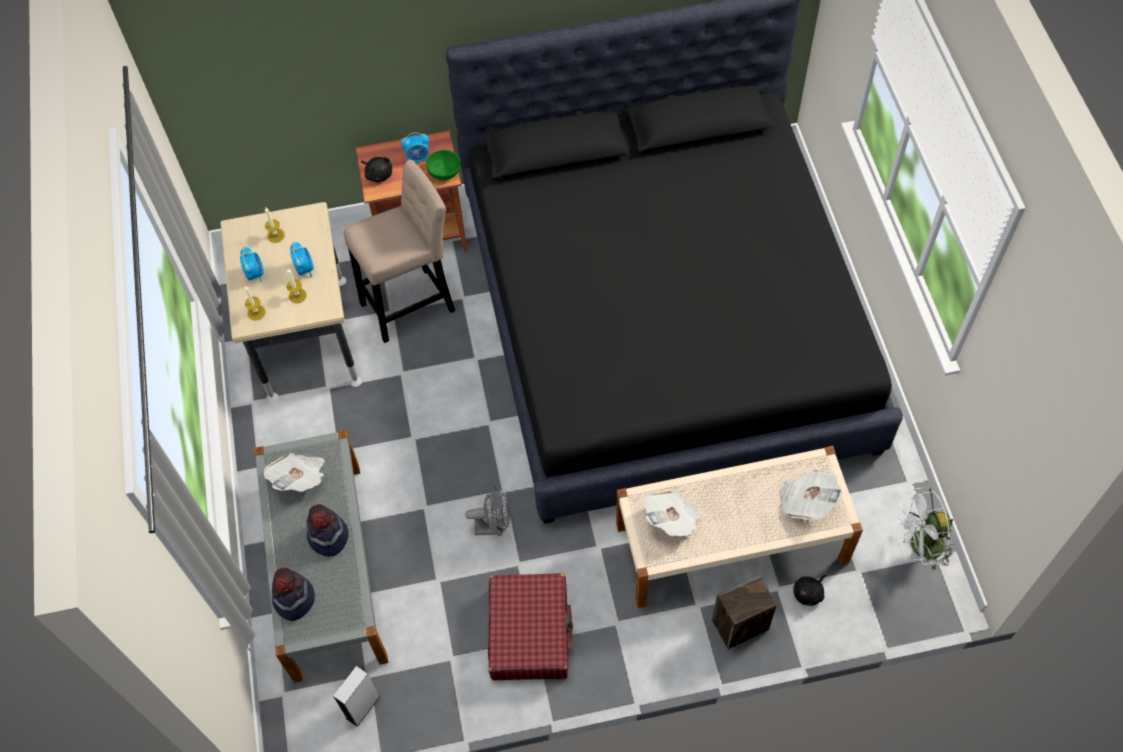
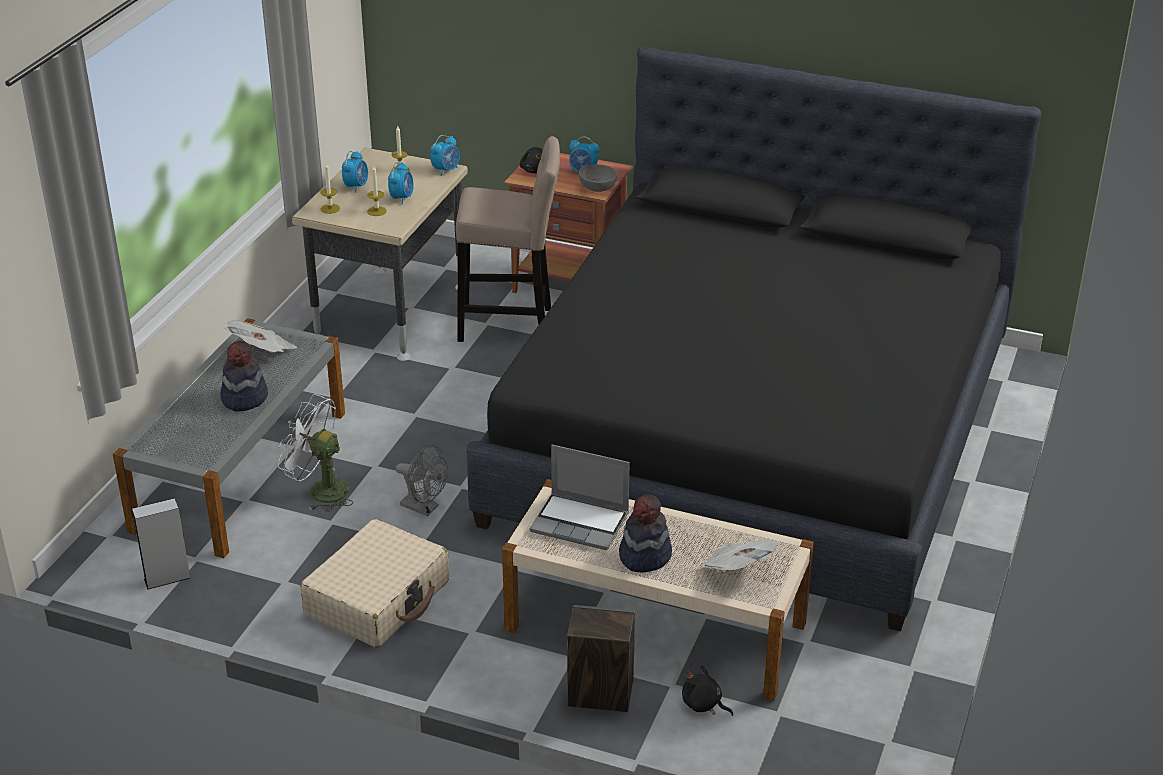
camera: 30 degrees right, 25 degrees down
hat [272,568,315,621] -> hat moved to [619,494,672,573]
green bowl [426,150,460,180] -> grey bowl [579,165,617,192]
red suitcase [488,573,573,680] -> beige suitcase [300,519,449,648]
newspaper [643,490,704,537] -> laptop [529,445,630,550]
black plush toy [793,575,826,606] -> black plush toy turned 45 degrees clockwise [682,665,733,716]
white fan [898,487,956,570] -> white fan moved to [278,394,353,512]
none -> alarm clock [430,135,460,176]

